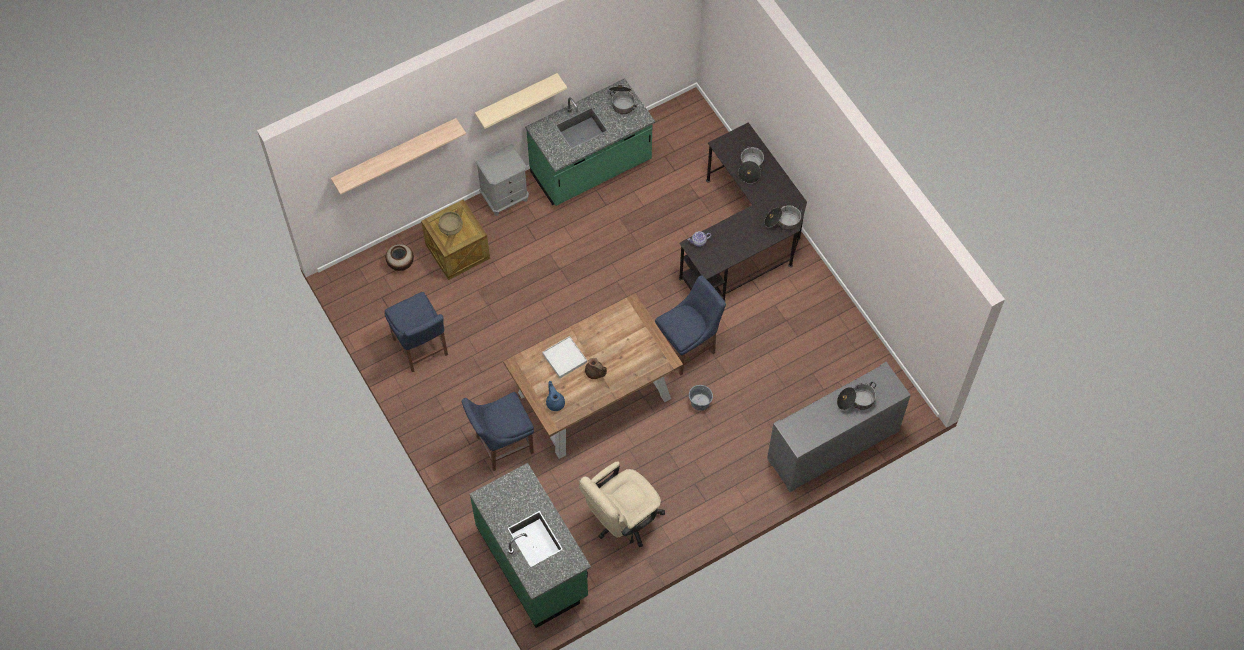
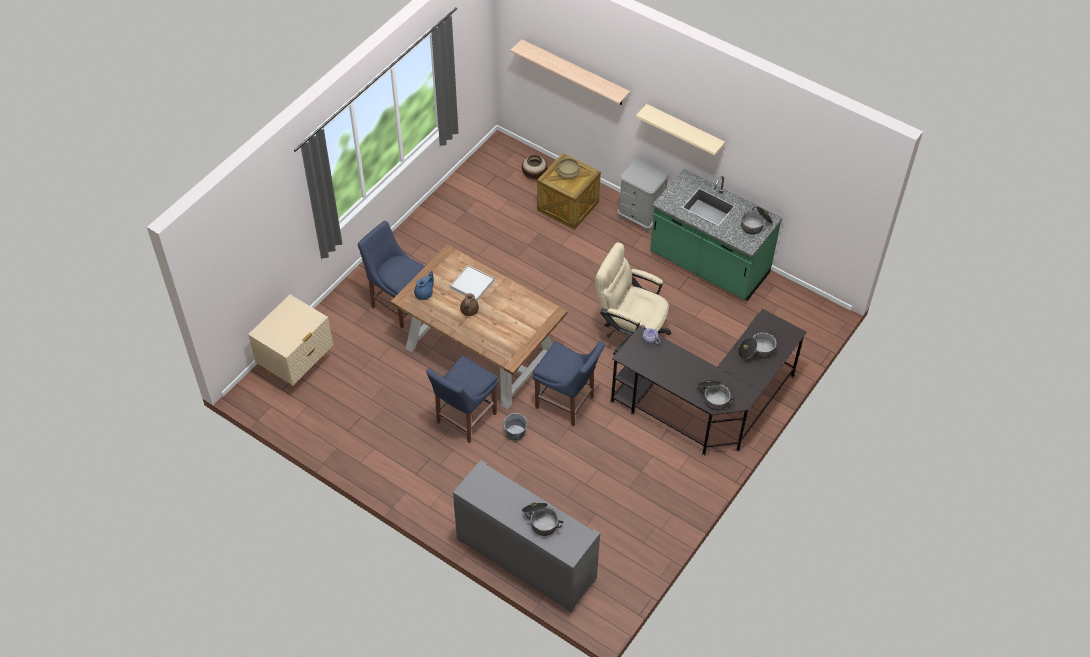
camera: 65 degrees right, 10 degrees down
blue chair [385,292,448,372] -> blue chair moved to [426,356,498,443]
green counter [469,463,591,628] -> beige nightstand [248,294,333,390]
beige office chair [579,461,665,547] -> beige office chair moved to [595,242,671,355]

